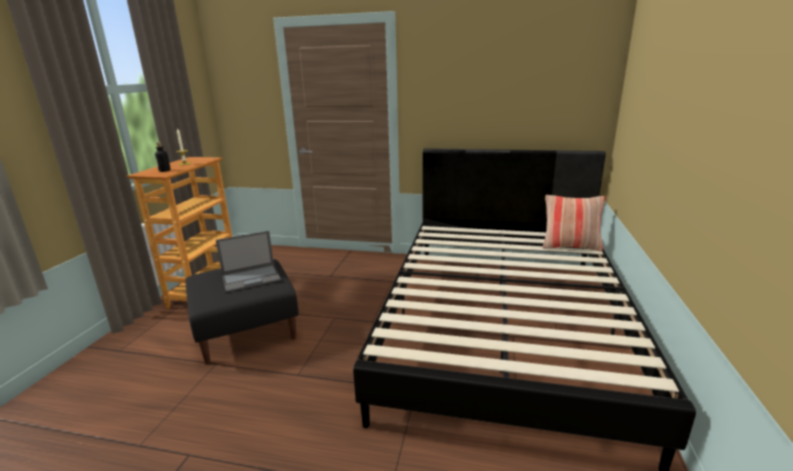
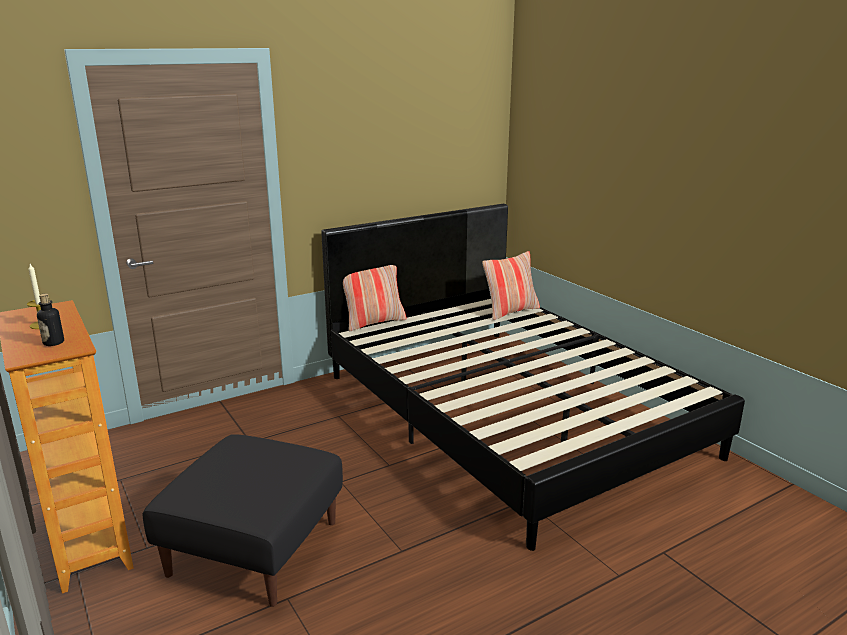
camera: 45 degrees left, 0 degrees up
laptop [216,231,281,292] -> none
none -> pillow [343,265,407,331]

